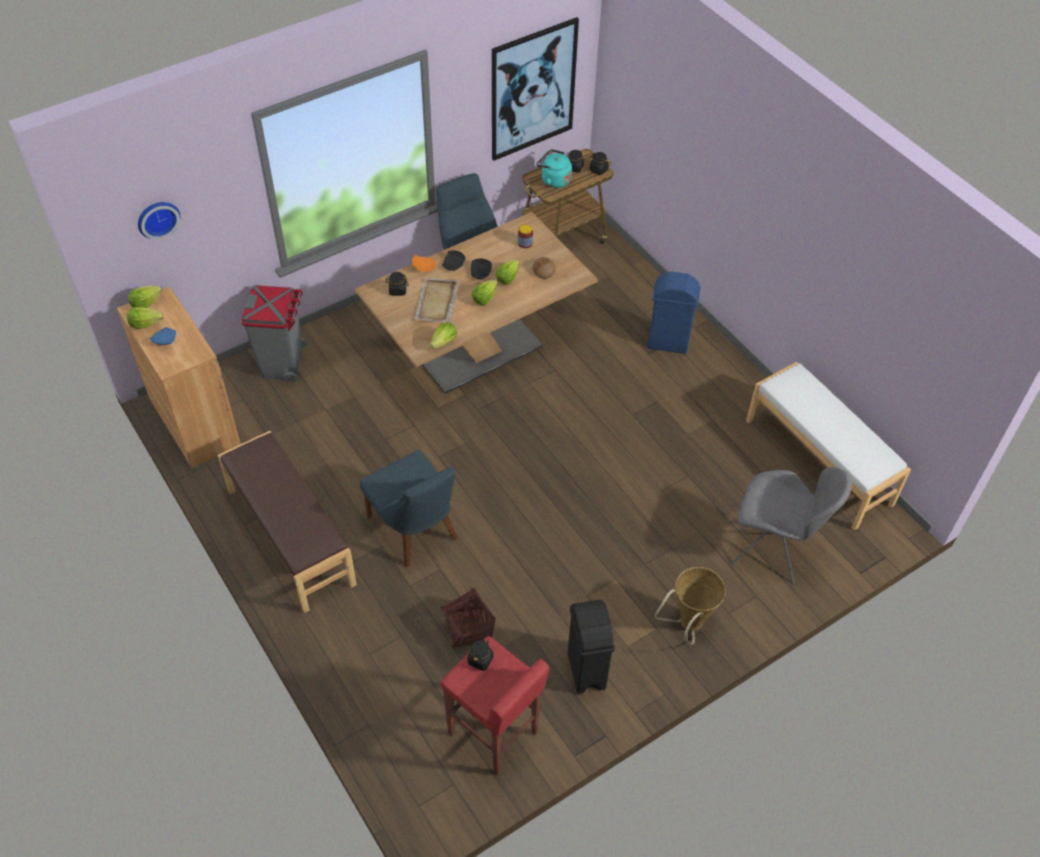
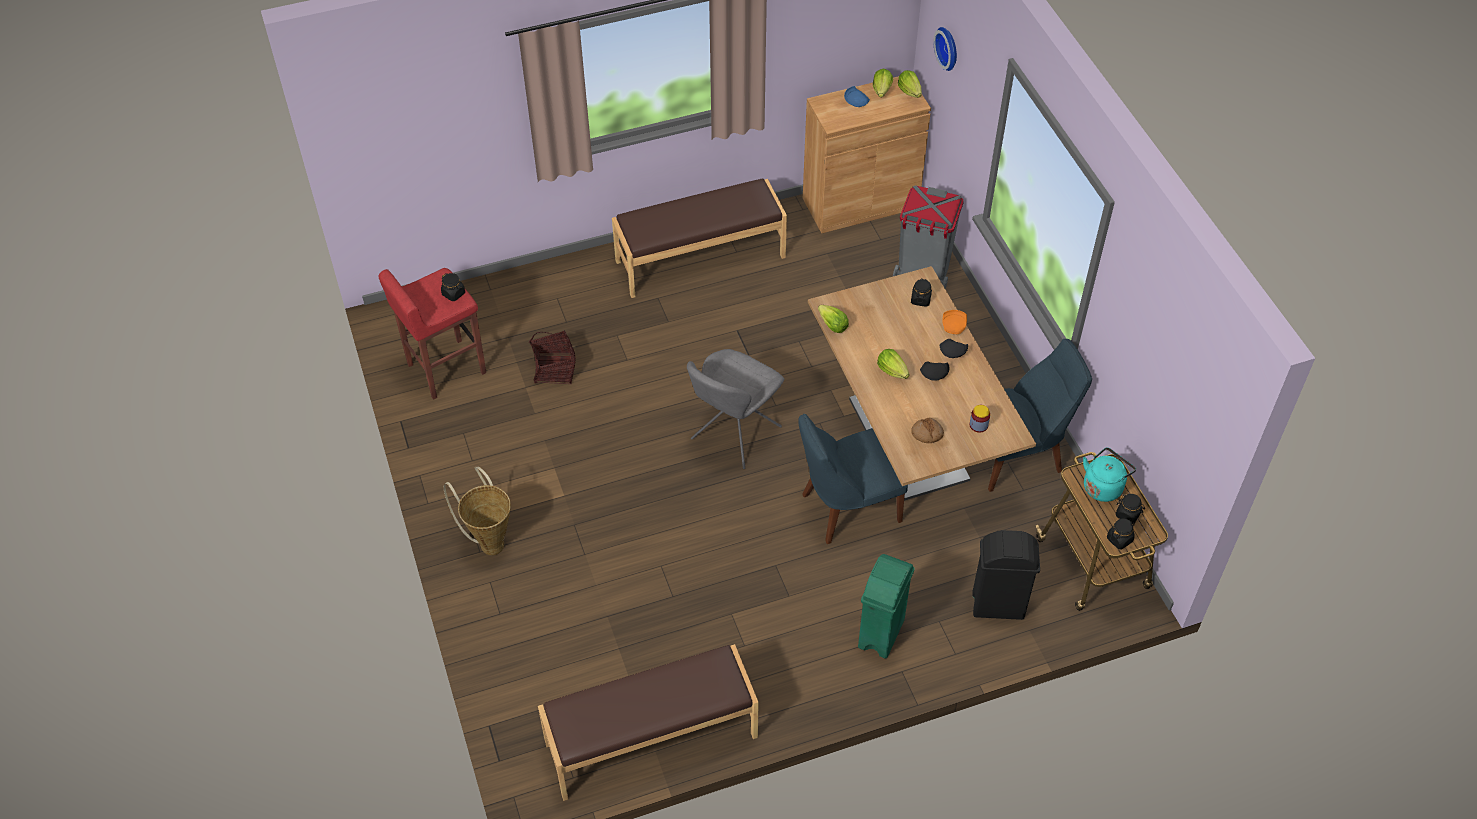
camera: 105 degrees right, 0 degrees up
blue chair [360,450,458,567] -> blue chair moved to [798,414,908,544]
beige tray [414,278,460,323] -> none
picture [492,17,579,161] -> none
lettuce [495,259,520,285] -> none
black trash can [568,599,615,694] -> black trash can moved to [972,530,1040,620]
blue trash can [647,271,700,354] -> green trash can [858,554,914,659]
grey chair [732,467,852,584] -> grey chair moved to [687,349,784,469]
white bench [746,362,911,530] -> brown bench [538,644,759,801]

